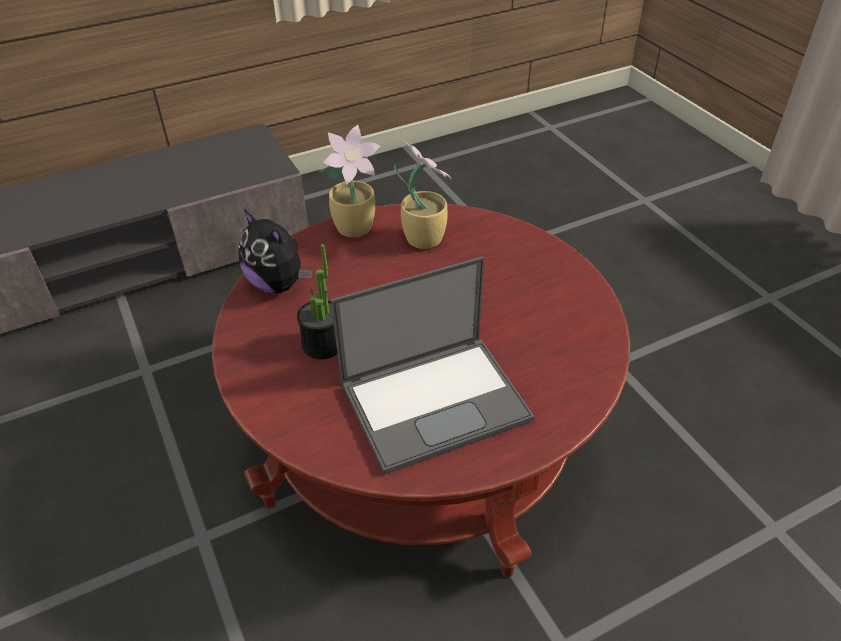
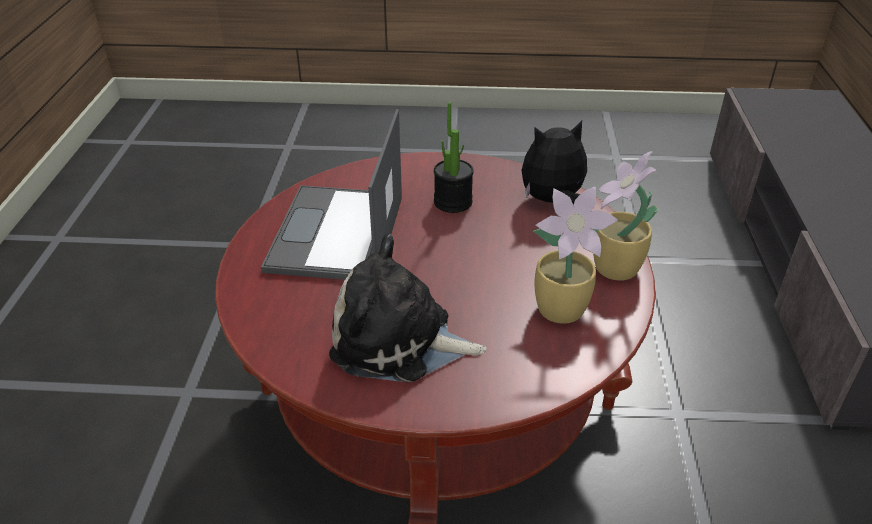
camera: 120 degrees right, 5 degrees down
none -> plush toy [329,234,487,383]

